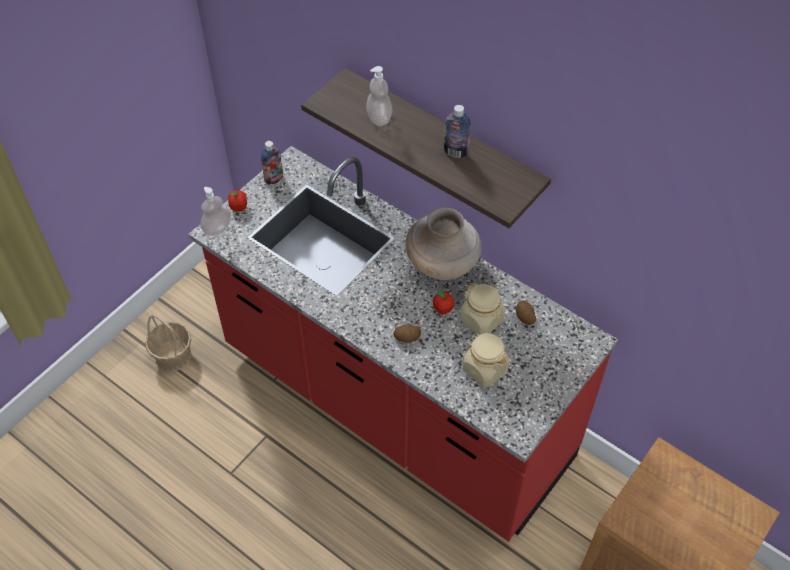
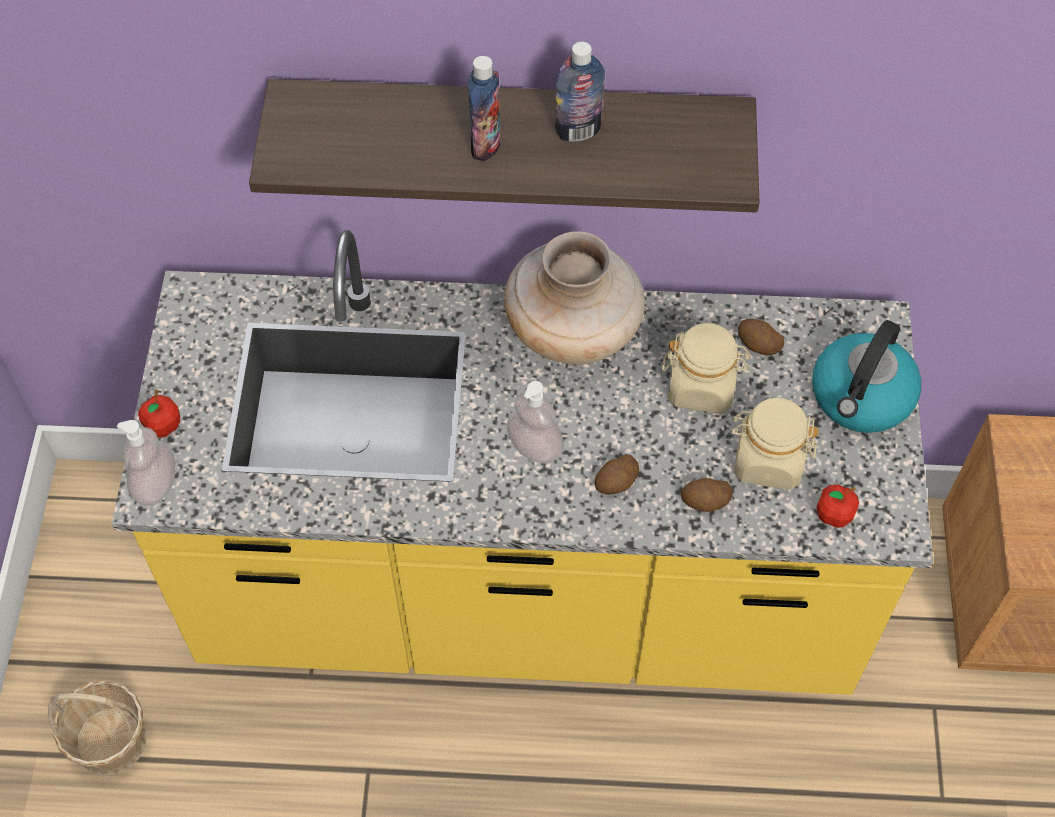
camera: 35 degrees left, 5 degrees up
red counter [188,146,618,542] -> yellow counter [112,230,933,695]
bottle [261,141,283,185] -> bottle moved to [468,56,501,161]
soap dispenser [366,66,392,126] -> soap dispenser moved to [506,381,564,464]
apple [433,291,455,315] -> apple moved to [817,485,859,528]
none -> potato [680,478,733,512]
none -> kettle [812,320,921,433]

